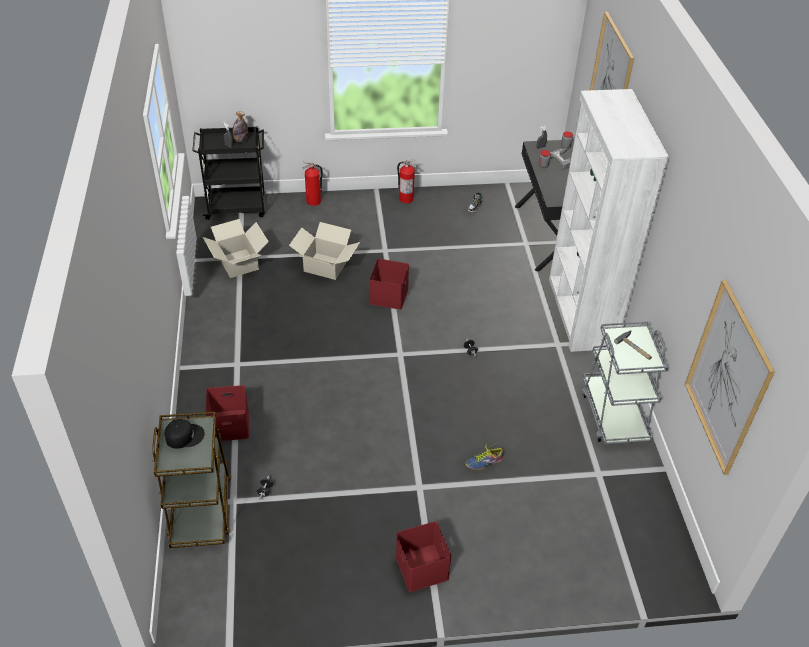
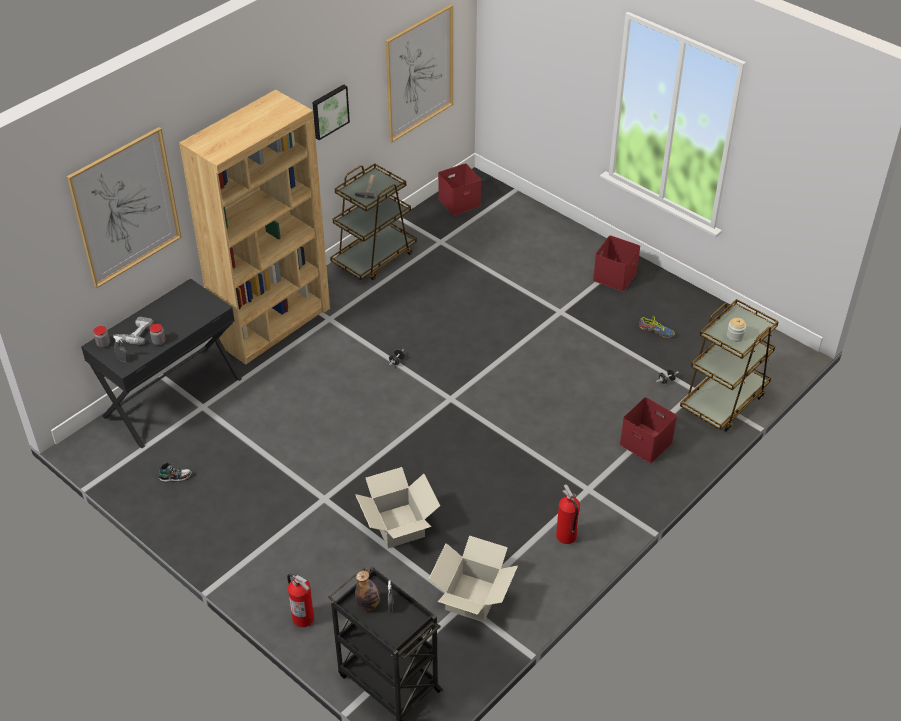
camera: 130 degrees left, 0 degrees up
black cap [164,419,205,449] -> jar [727,318,746,342]
red storage box [370,259,409,310] -> red storage box moved to [438,163,481,215]
fire extinguisher [397,160,417,203] -> fire extinguisher moved to [556,484,580,544]
shoe [465,443,504,470] -> shoe moved to [639,316,675,338]
white bookcase [549,89,669,352] -> brown bookcase [179,90,330,365]
grey cart [582,321,668,444] -> brown cart [330,163,417,280]
none -> picture [312,84,350,140]

